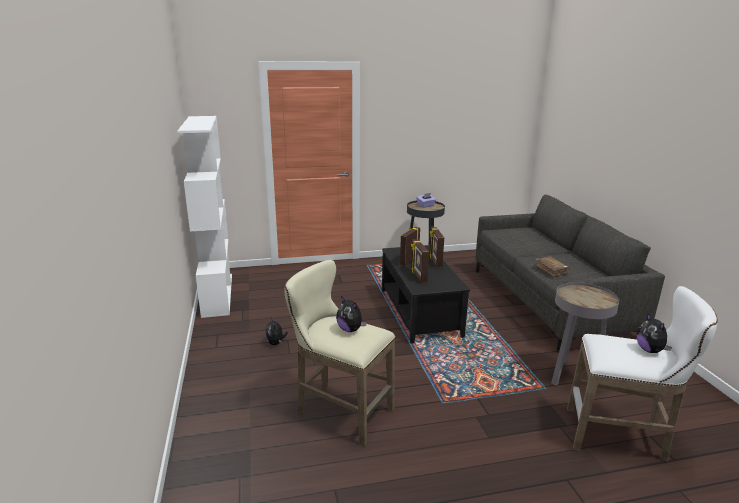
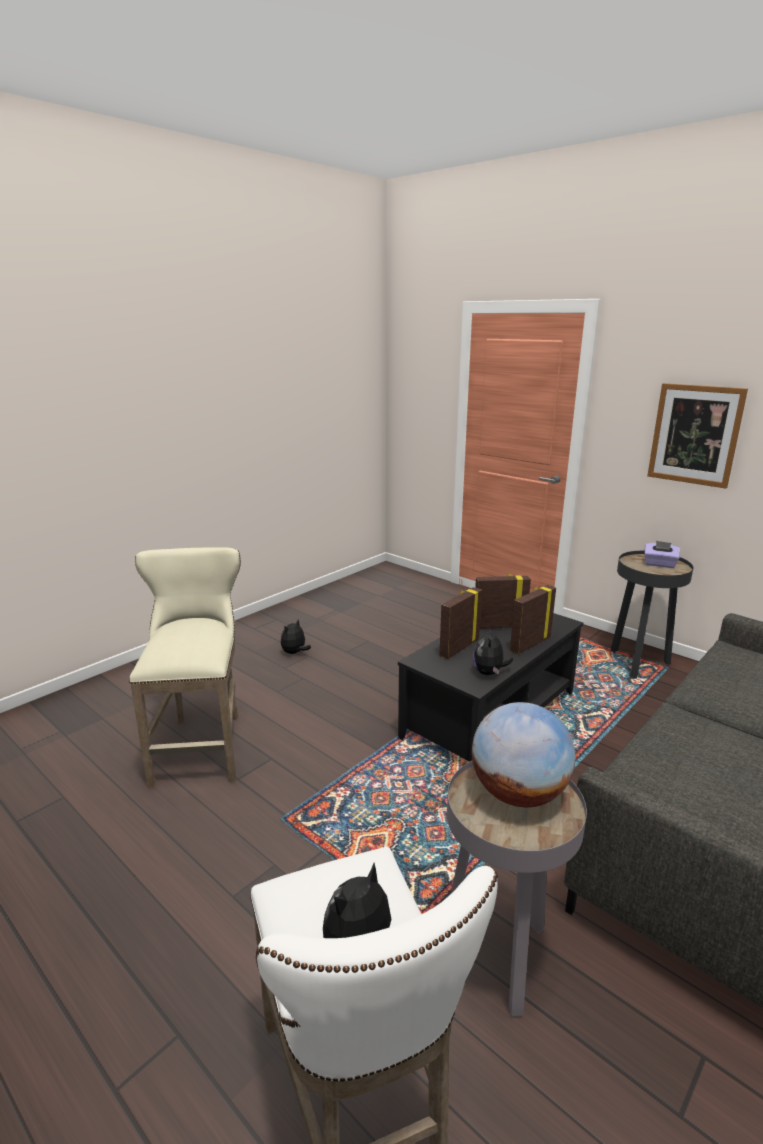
camera: 55 degrees right, 0 degrees up
white bookcase [177,116,232,318] -> none
plush toy [336,296,367,332] -> plush toy moved to [473,626,513,675]
brown book [535,256,570,277] -> none
none -> globe [472,702,575,807]
none -> picture [647,383,748,489]

